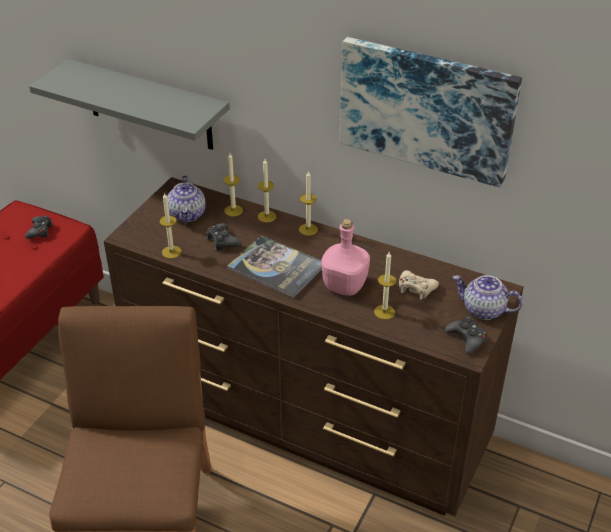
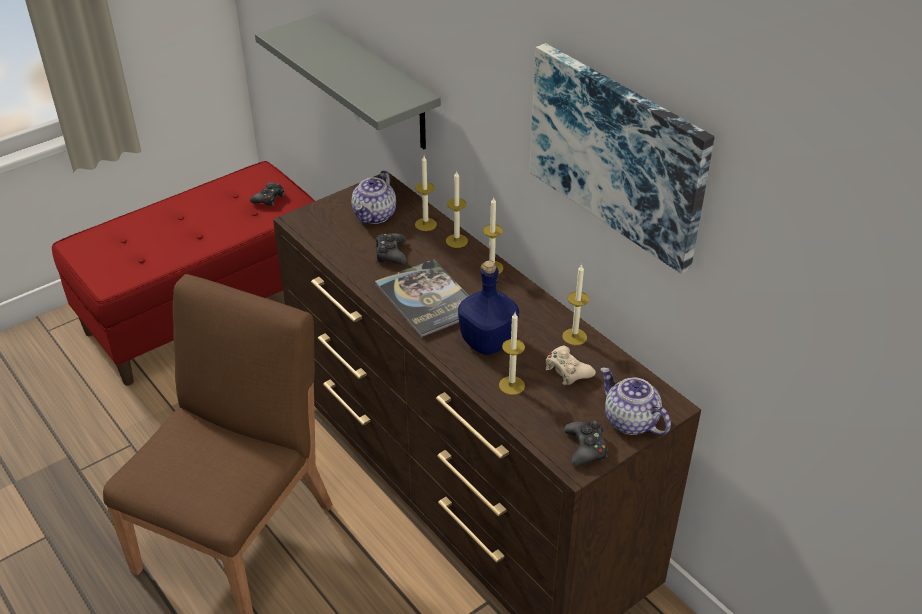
camera: 25 degrees right, 0 degrees up
candle [159,192,182,259] -> candle moved to [562,264,589,345]
pink bottle [321,219,370,296] -> blue bottle [458,260,519,355]

